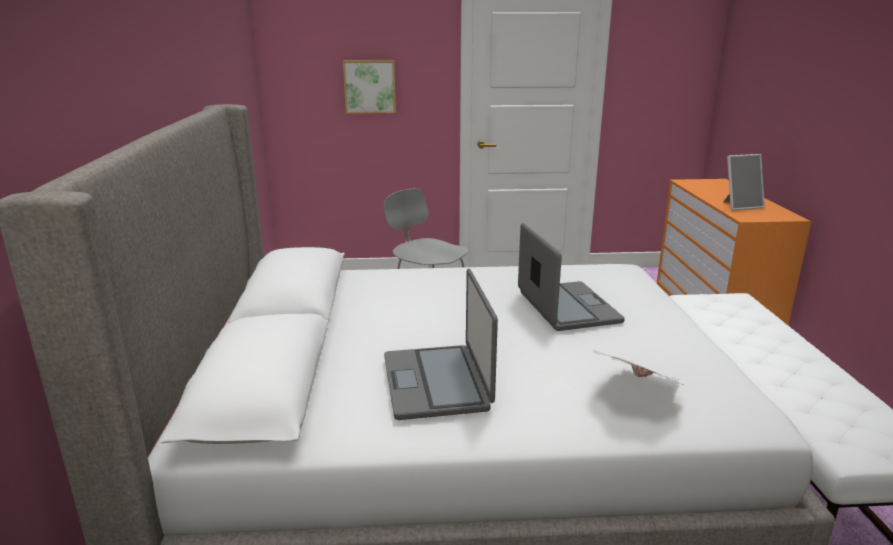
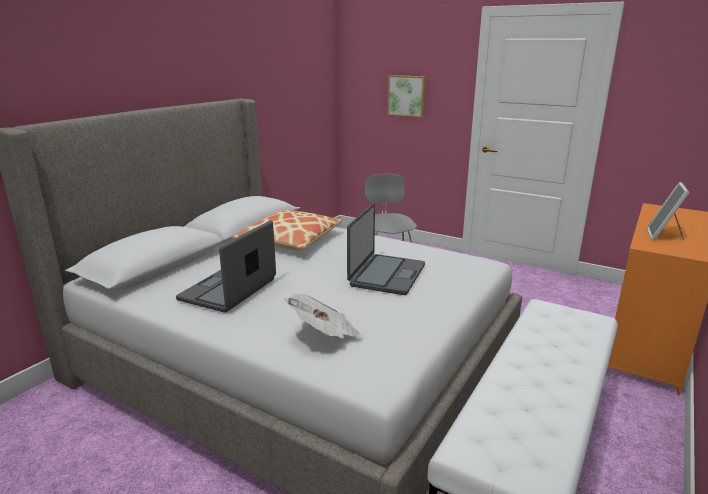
camera: 35 degrees right, 0 degrees up
picture frame [723,154,765,210] -> picture frame turned 90 degrees clockwise [647,182,689,241]
none -> pillow [232,210,343,250]

